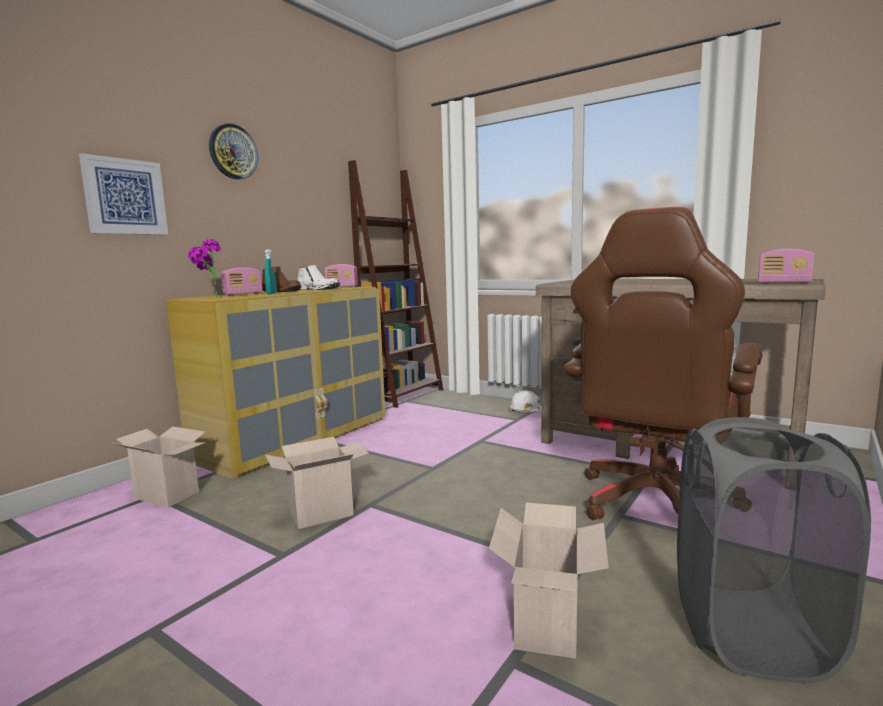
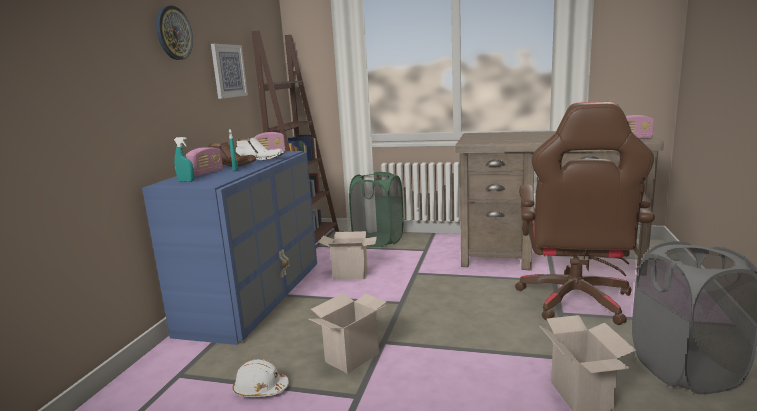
camera: 20 degrees left, 5 degrees up
picture [79,153,168,235] -> picture moved to [211,44,248,99]
cardboard box [113,426,205,507] -> cardboard box moved to [319,231,377,280]
yellow cabinet [165,287,386,479] -> blue cabinet [142,151,317,345]
potted plant [188,239,221,297] -> turquoise spray bottle [174,137,194,182]
white hard hat [509,391,541,412] -> white hard hat moved to [233,359,289,397]
none -> green laundry basket [349,172,404,247]

